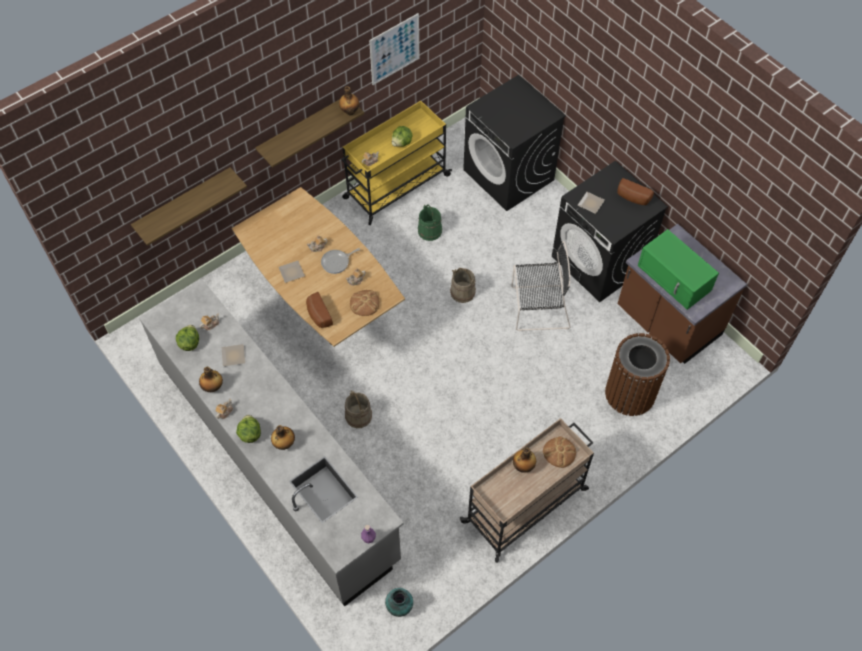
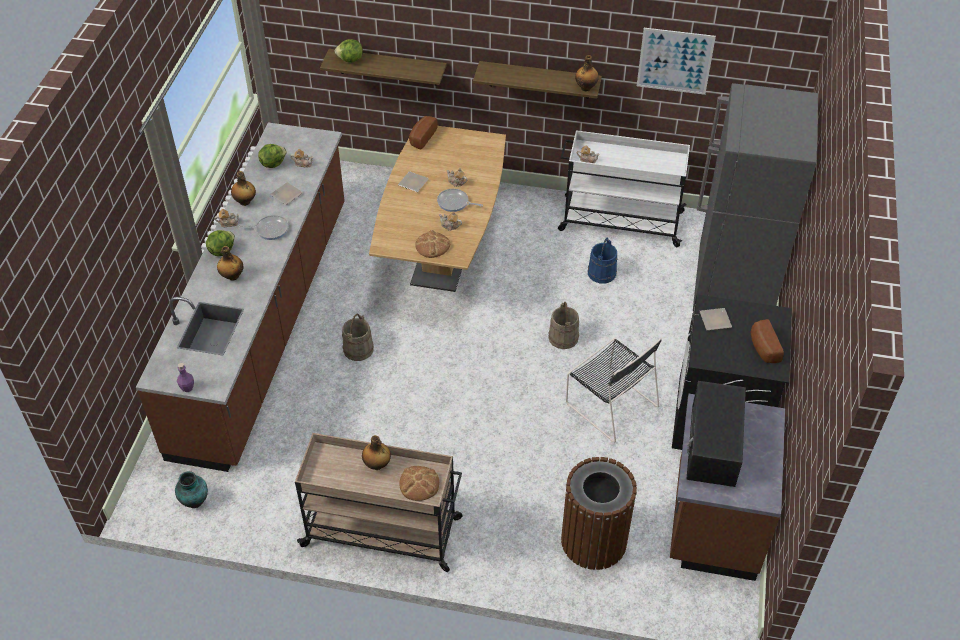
camera: 50 degrees right, 10 degrees down
grey counter [139,279,404,606] -> brown counter [136,123,345,472]
bread [306,292,333,328] -> bread moved to [409,116,438,150]
yellow cart [341,101,452,225] -> white cart [558,130,690,247]
lettuce [392,126,413,147] -> lettuce moved to [335,39,363,63]
green bucket [418,204,442,241] -> blue bucket [588,237,617,284]
black washing machine [463,75,566,211] -> grey fridge [693,83,818,310]
green microwave [638,229,719,310] -> black microwave [687,381,746,487]
none -> frying pan [239,215,288,240]

